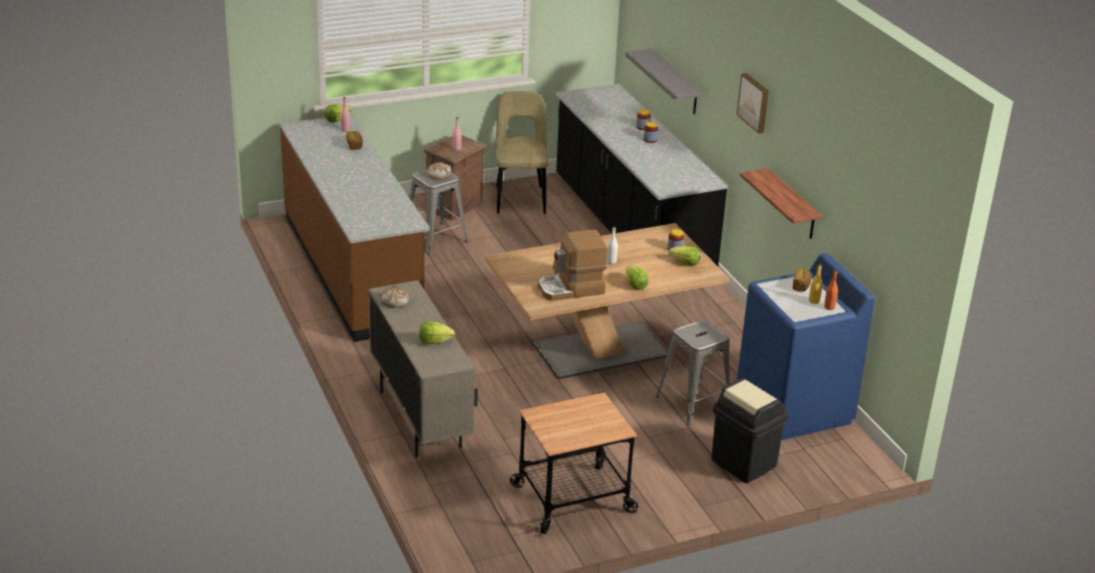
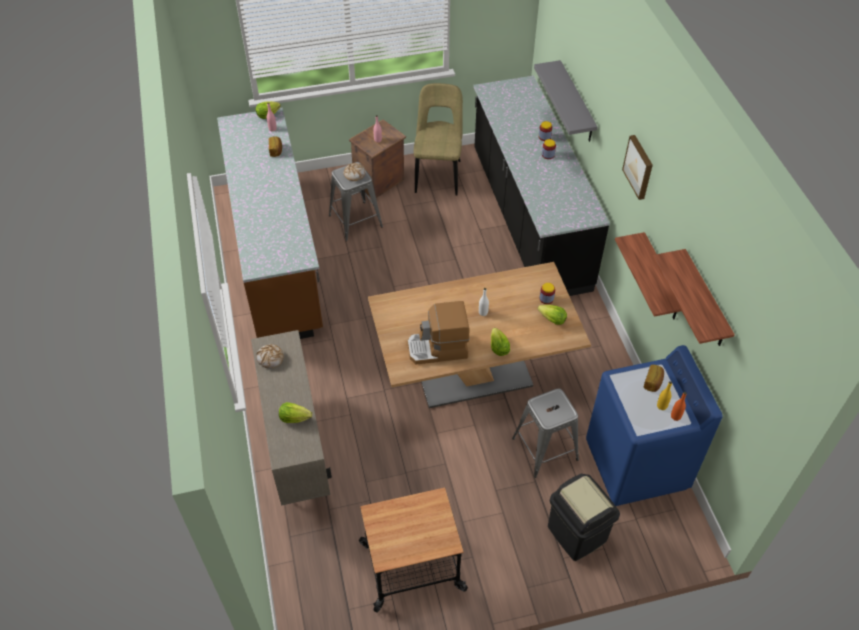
camera: 10 degrees right, 20 degrees up
none -> shelf [653,249,735,346]

